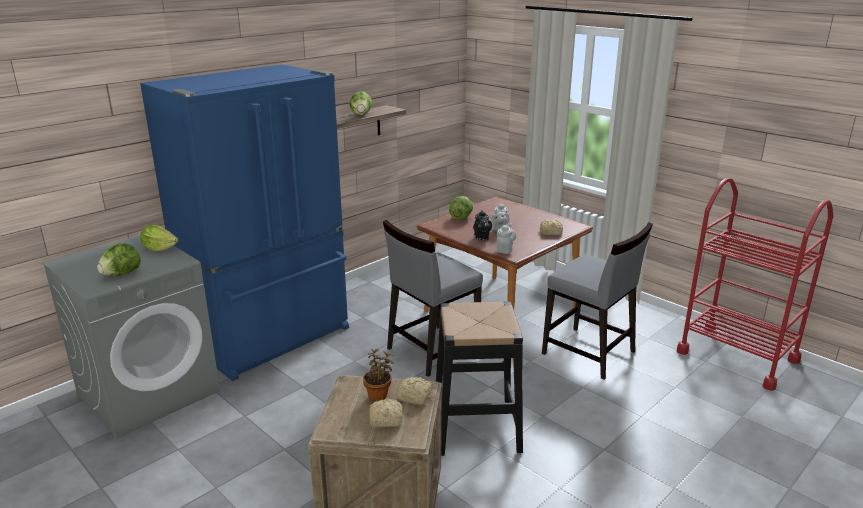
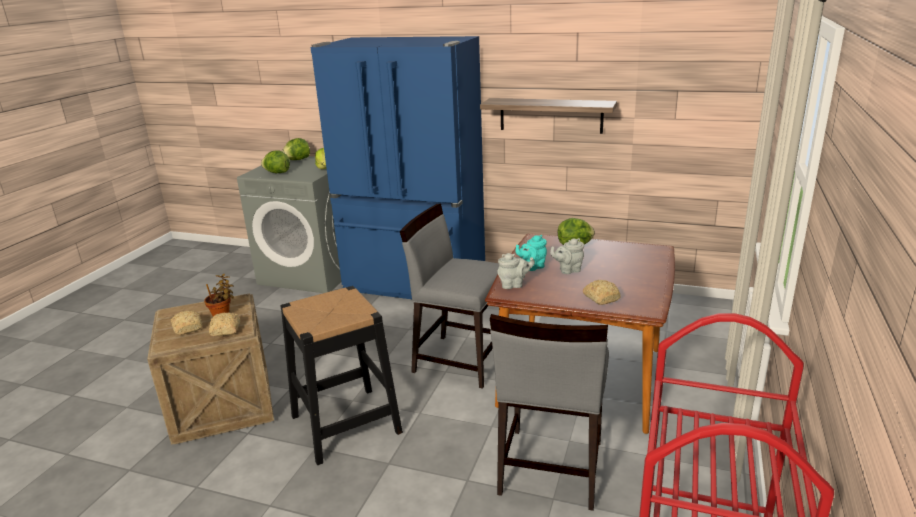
camera: 65 degrees right, 0 degrees up
lettuce [350,91,372,116] -> lettuce moved to [282,138,310,160]
black teapot [473,210,492,241] -> turquoise teapot [516,235,547,271]

